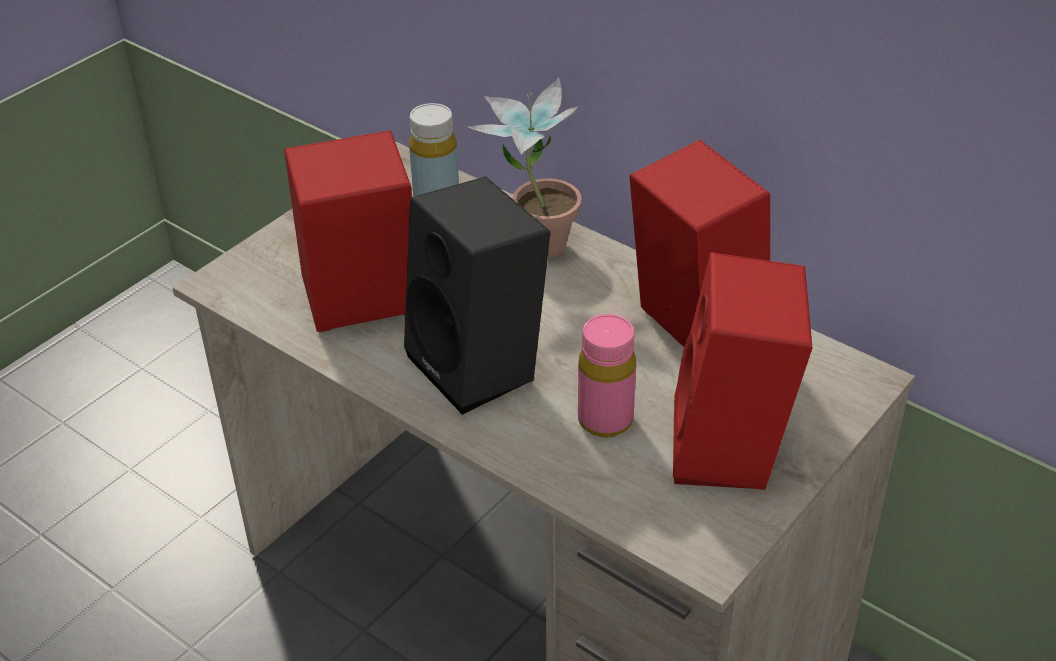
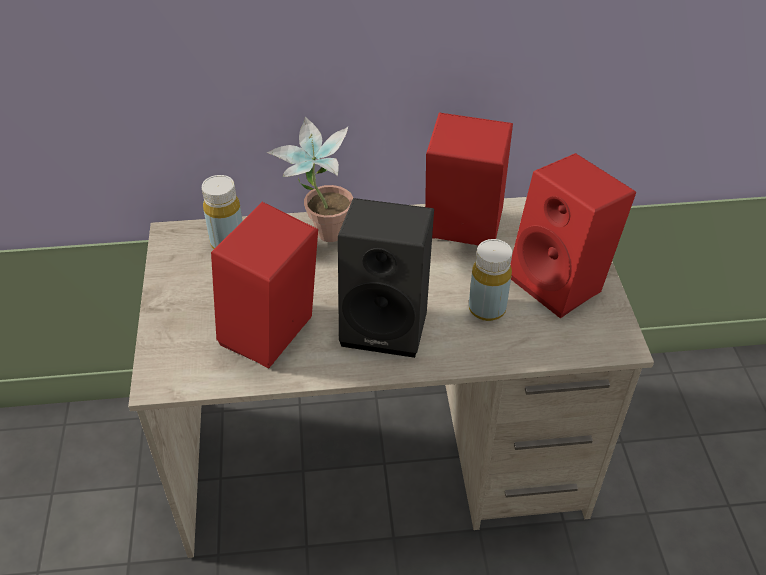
camera: 45 degrees left, 5 degrees up
pink bottle [578,314,636,437] -> yellow bottle [469,239,512,321]

